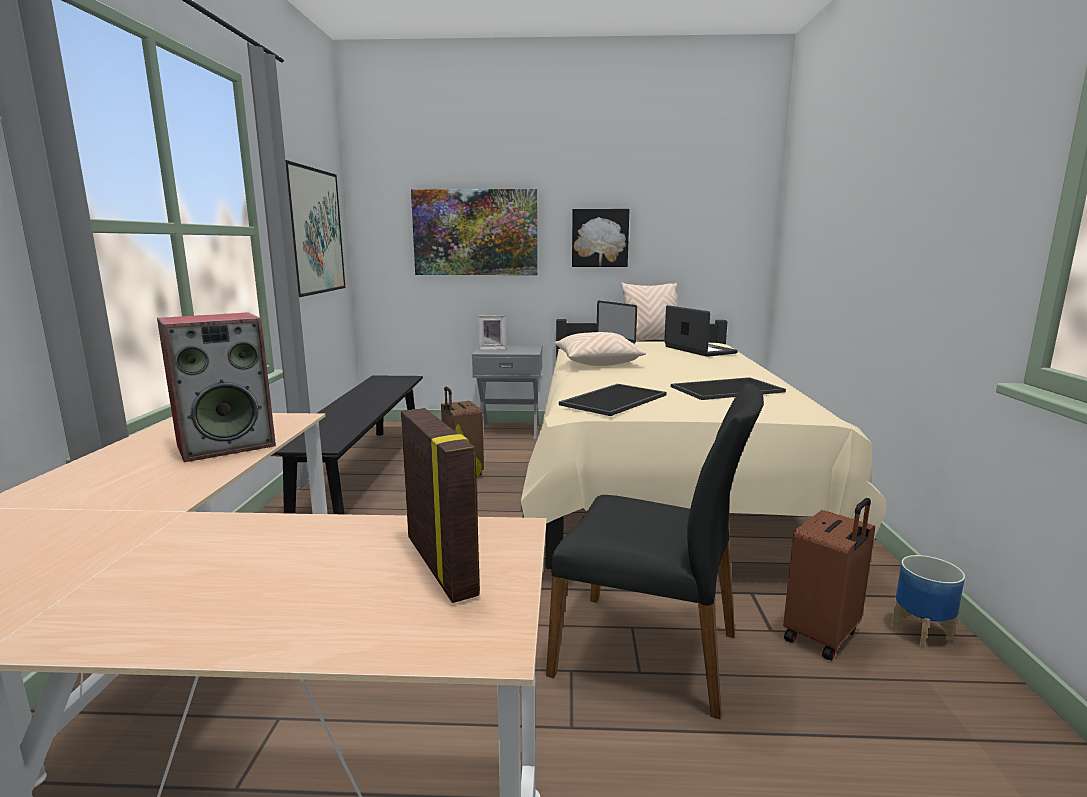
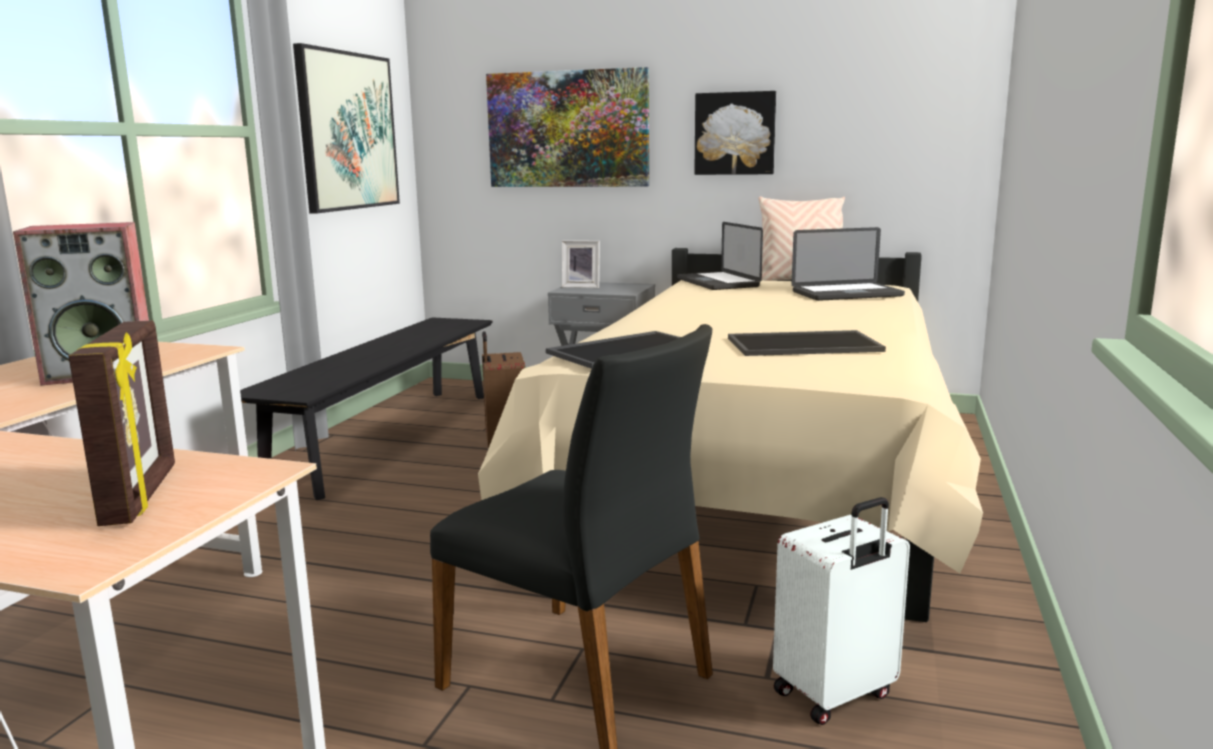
camera: 15 degrees right, 0 degrees up
beige pillow [554,332,646,366] -> none
laptop [664,305,738,357] -> laptop turned 90 degrees clockwise [792,227,905,301]
brown suitcase [783,498,875,661] -> white suitcase [773,497,910,725]
planter [891,555,965,648] -> none

